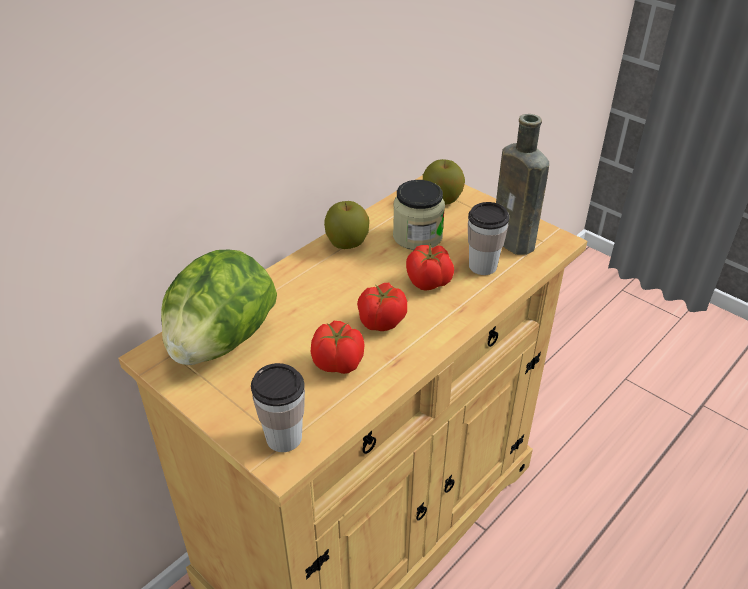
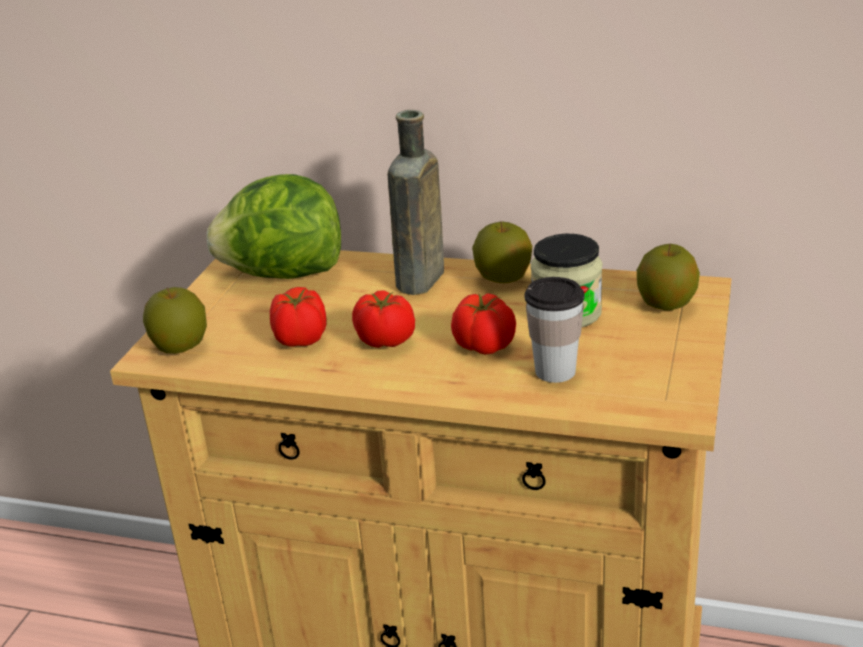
camera: 65 degrees right, 10 degrees down
cup [251,363,305,452] -> apple [143,287,207,354]
brown bottle [496,114,549,255] -> brown bottle moved to [387,110,444,295]

